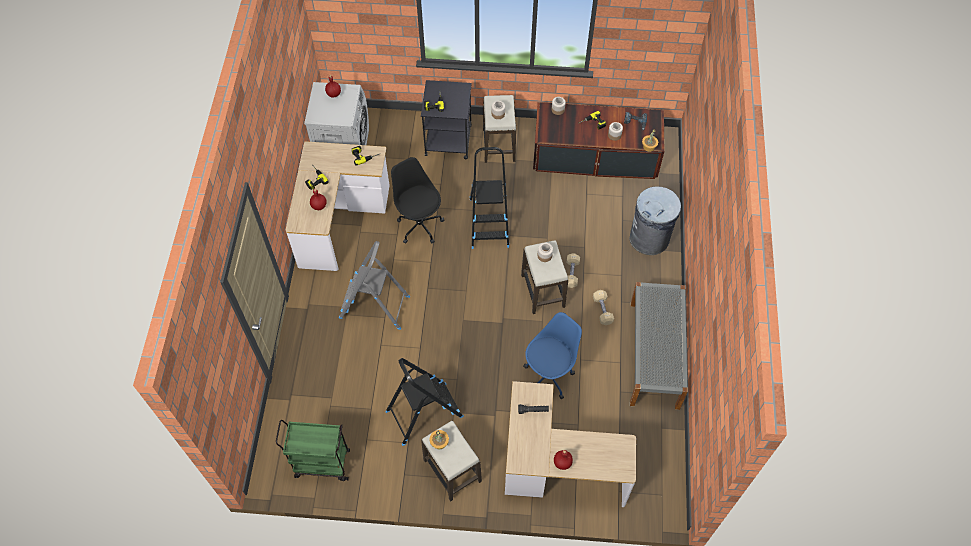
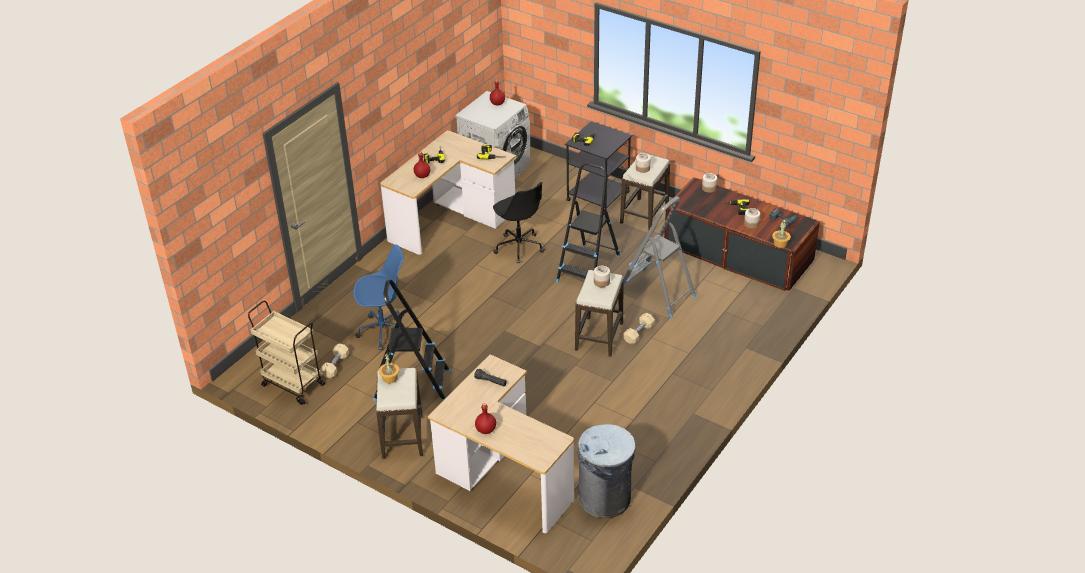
camera: 30 degrees right, 20 degrees down
green cart [276,420,350,481] -> beige cart [248,301,325,405]
grey step ladder [339,241,410,330] -> grey step ladder moved to [623,196,696,318]
black office chair [391,157,444,244] -> black office chair turned 150 degrees clockwise [493,182,545,263]
blue office chair [523,312,582,399] -> blue office chair moved to [353,245,404,350]
beige dumbbell [593,290,614,325] -> beige dumbbell moved to [320,343,349,379]
grey trash can [629,186,681,255] -> grey trash can moved to [578,424,636,518]
grey bench [630,282,688,410] -> none

